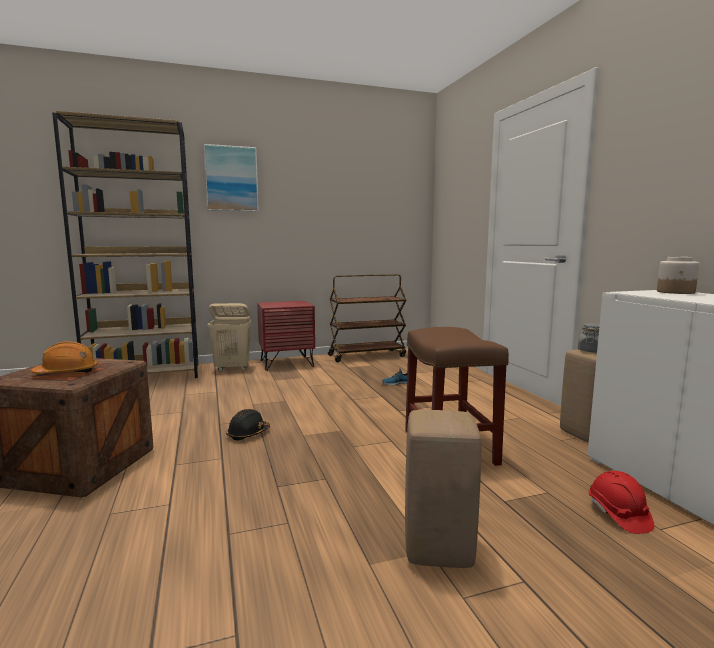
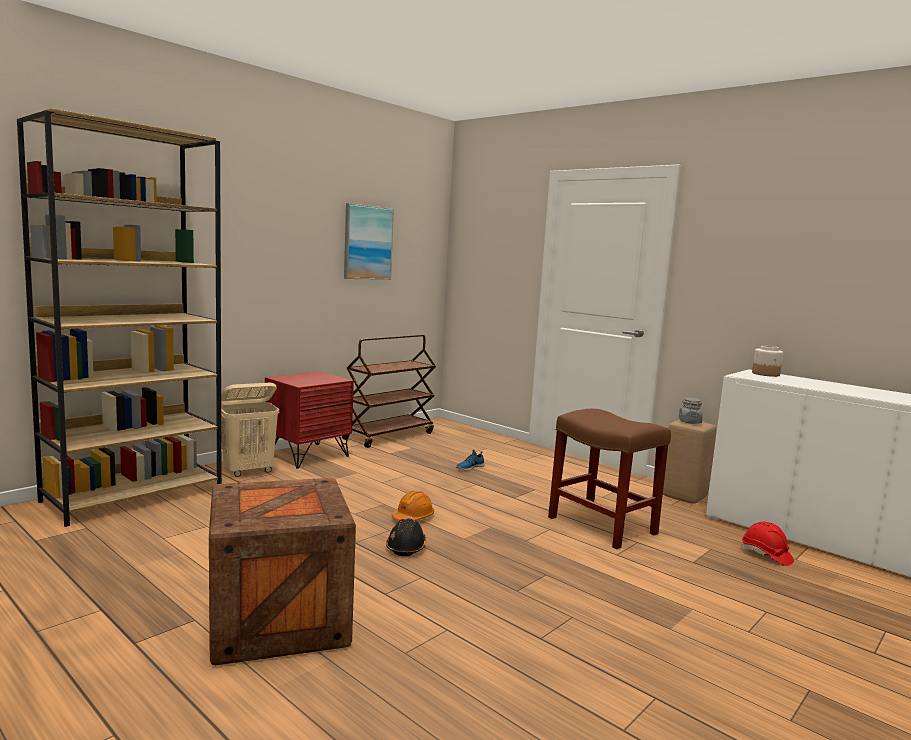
camera: 30 degrees left, 0 degrees up
orange hard hat [31,341,98,373] -> orange hard hat moved to [392,491,434,521]
picture [204,144,259,212] -> picture moved to [344,203,394,280]
beige stool [405,410,481,568] -> none

